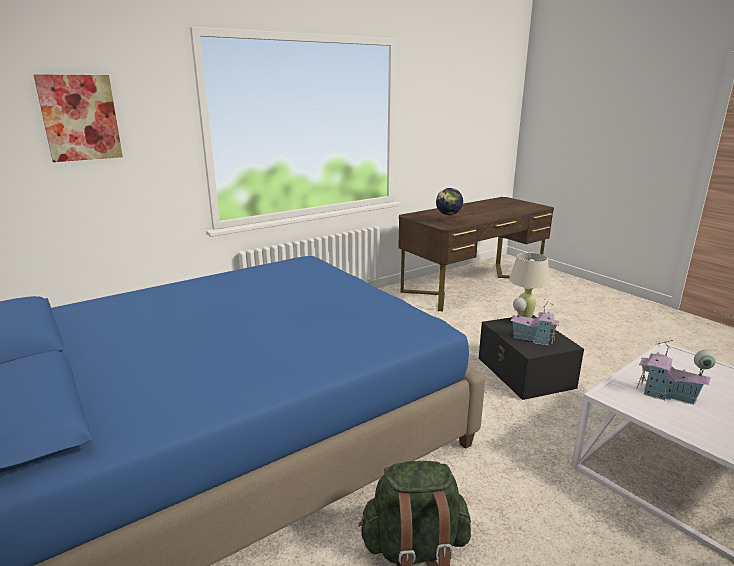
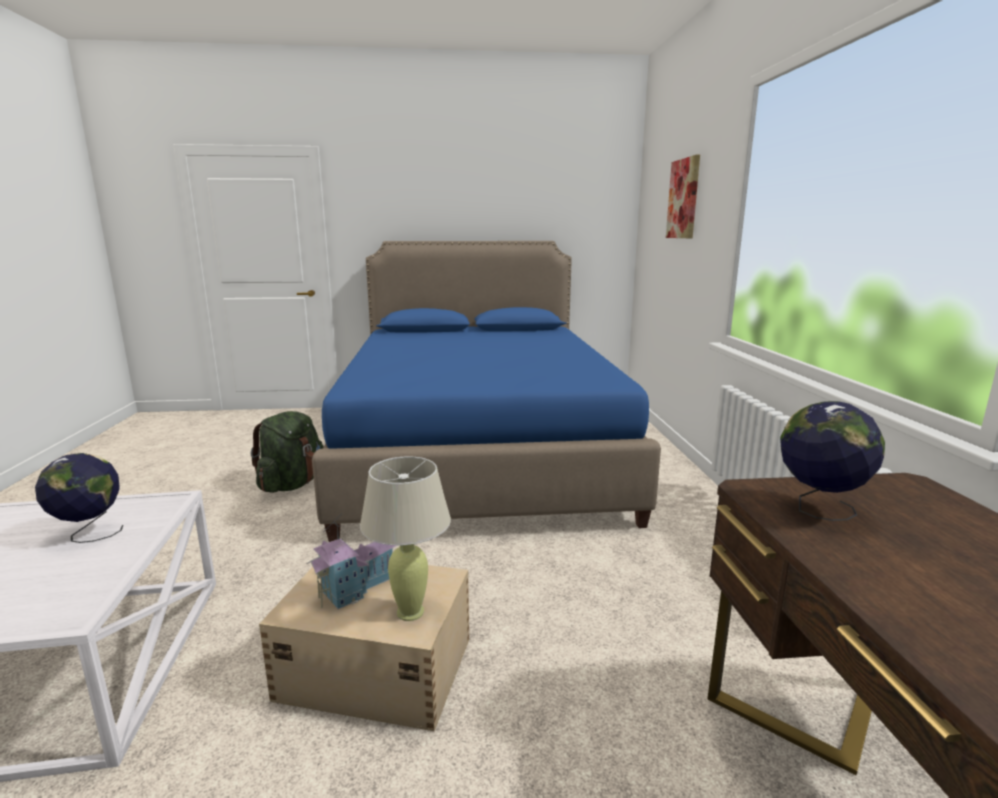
camera: 120 degrees right, 5 degrees down
black storage box [479,315,584,400] -> beige storage box [259,565,469,731]
toy house [637,340,716,405] -> globe [35,453,123,543]

